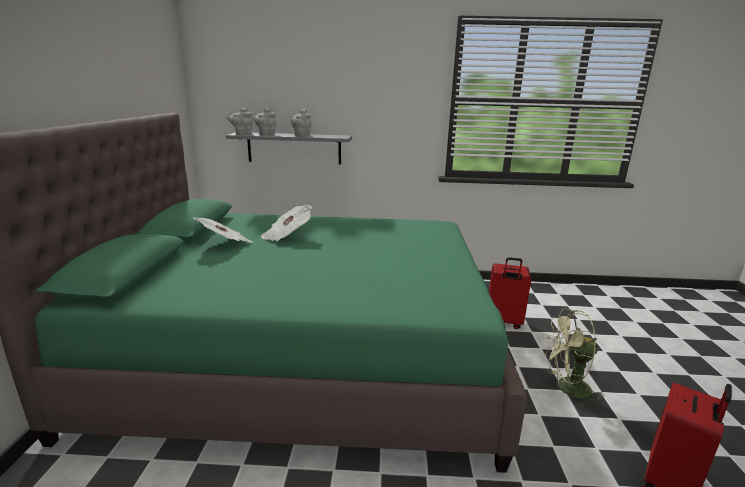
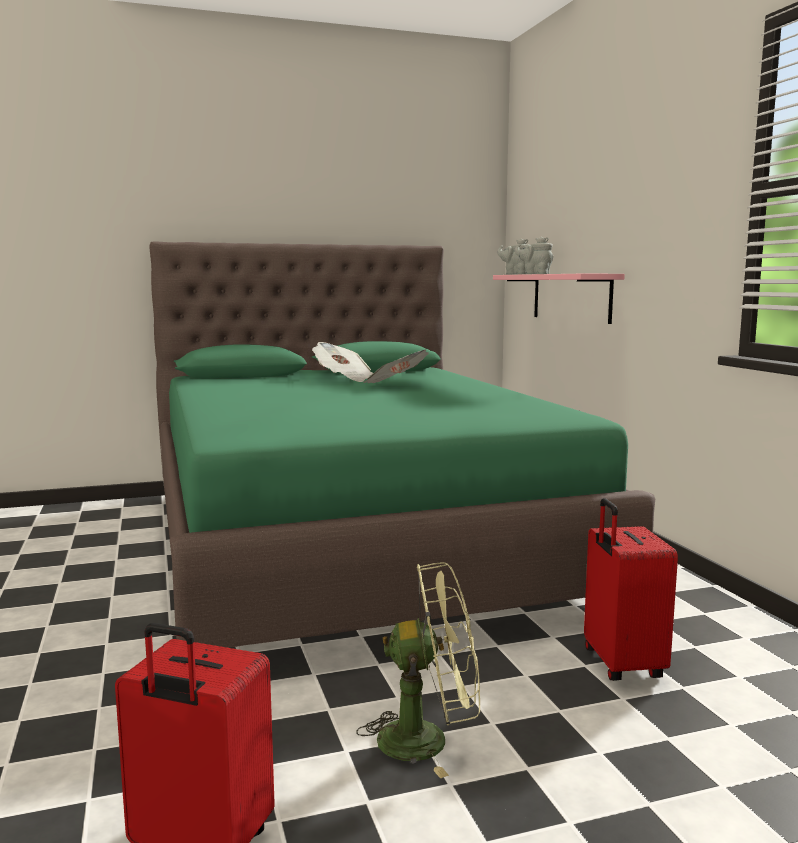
camera: 70 degrees right, 10 degrees down
grey shelf [226,132,352,164] -> pink shelf [493,274,625,324]
grey teapot [290,109,311,136] -> none
green fan [544,308,604,408] -> green fan turned 105 degrees clockwise [356,562,480,778]

